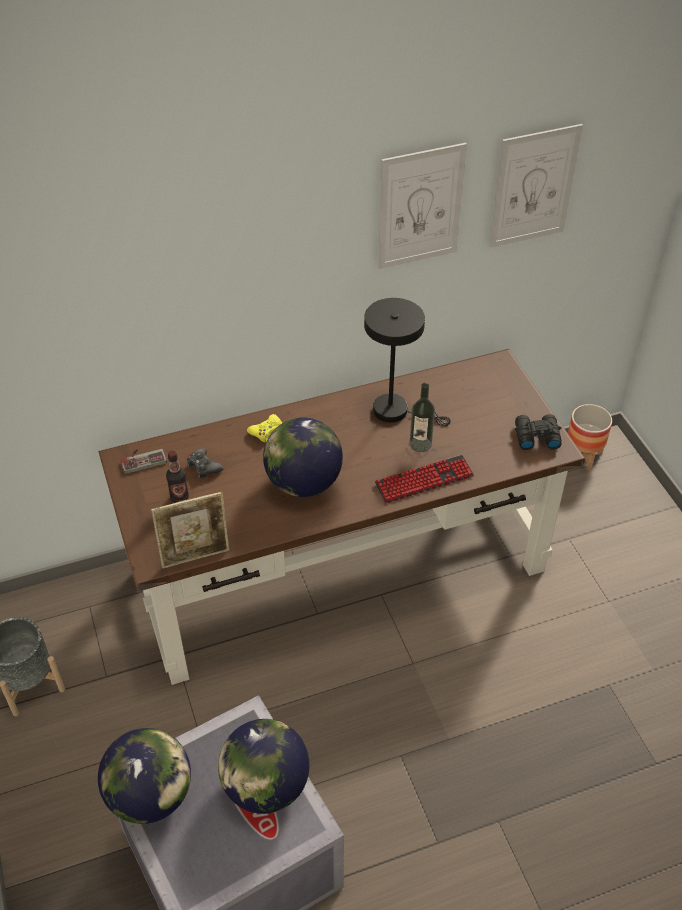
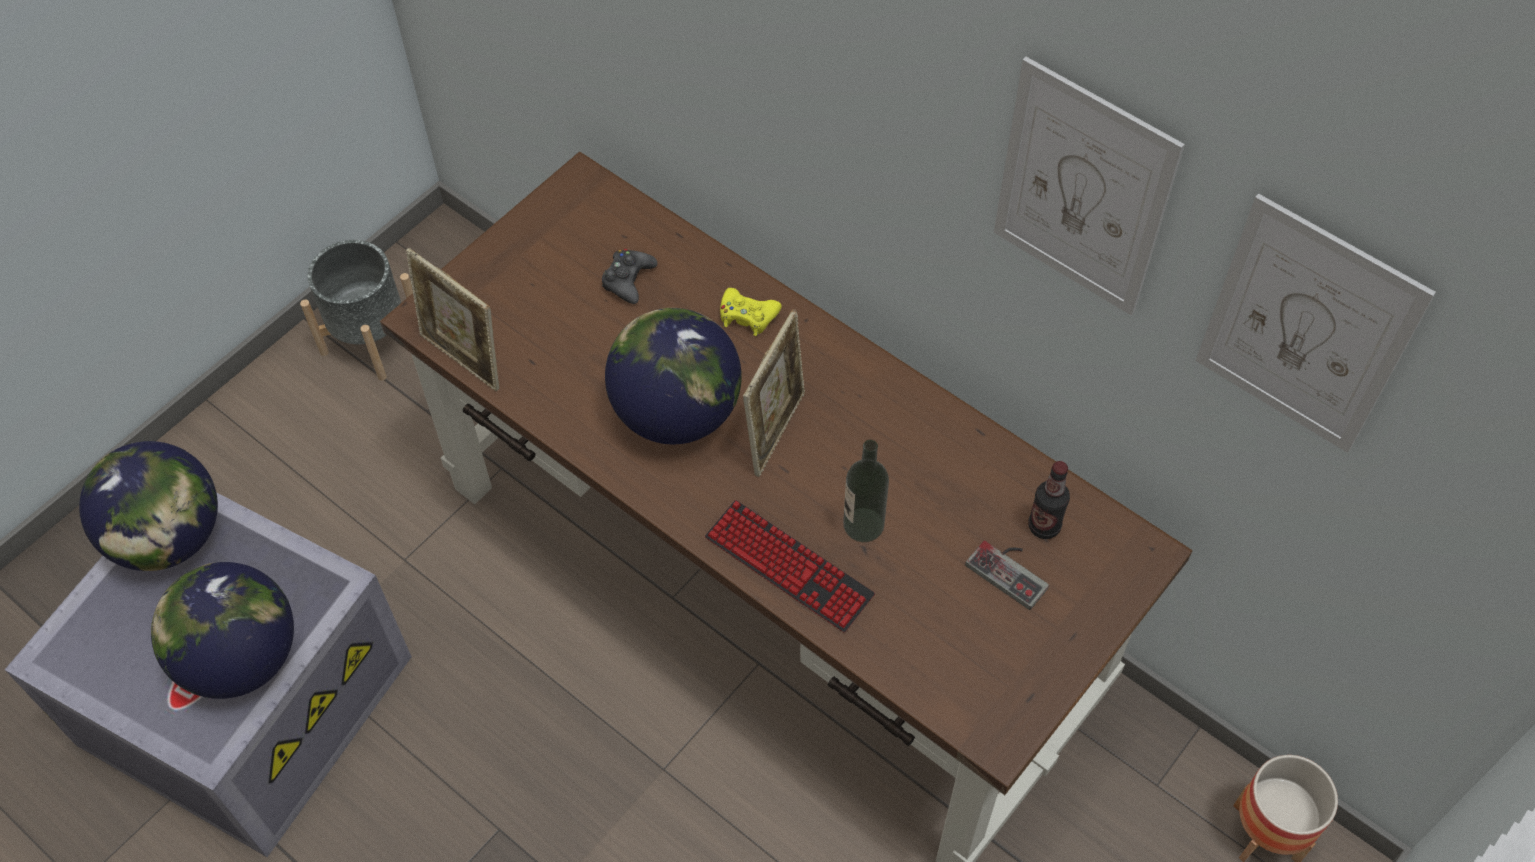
camera: 60 degrees right, 10 degrees up
game controller [121,449,167,474] -> game controller moved to [965,541,1049,610]
bottle [166,451,189,503] -> bottle moved to [1028,461,1070,539]
black table lamp [364,298,451,427] -> none
black binoculars [514,414,562,450] -> none
none -> picture frame [743,309,805,477]

